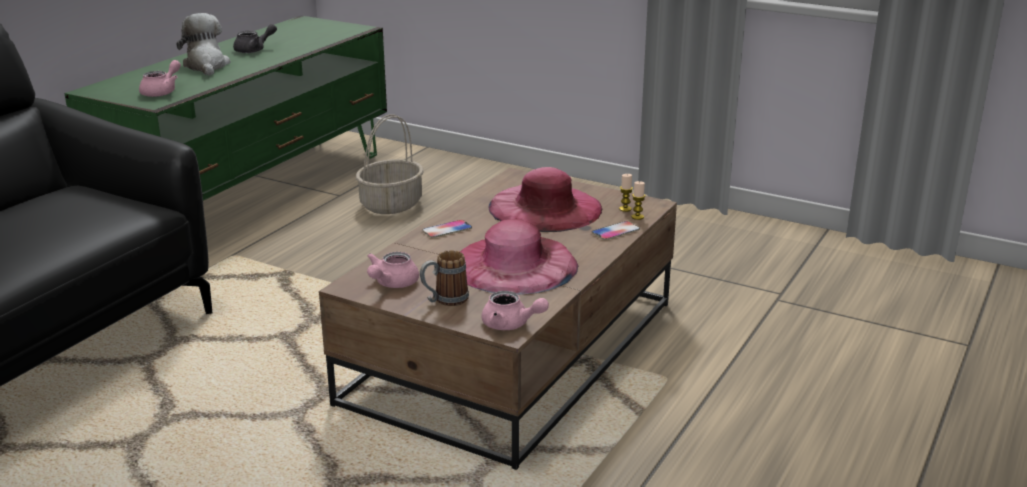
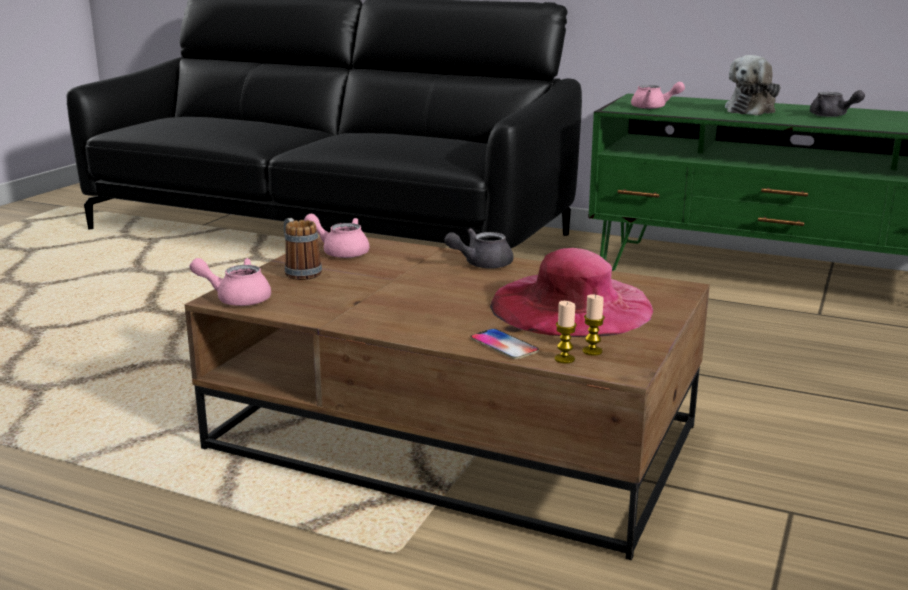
camera: 85 degrees right, 5 degrees down
plush toy [176,13,231,76] -> plush toy turned 150 degrees clockwise [725,55,780,116]
basket [356,114,423,214] -> none
phone [422,220,472,238] -> grey teapot [444,228,513,269]
pink hat [460,219,578,295] -> none
pink teapot [482,291,549,330] -> pink teapot turned 75 degrees clockwise [190,258,271,306]

